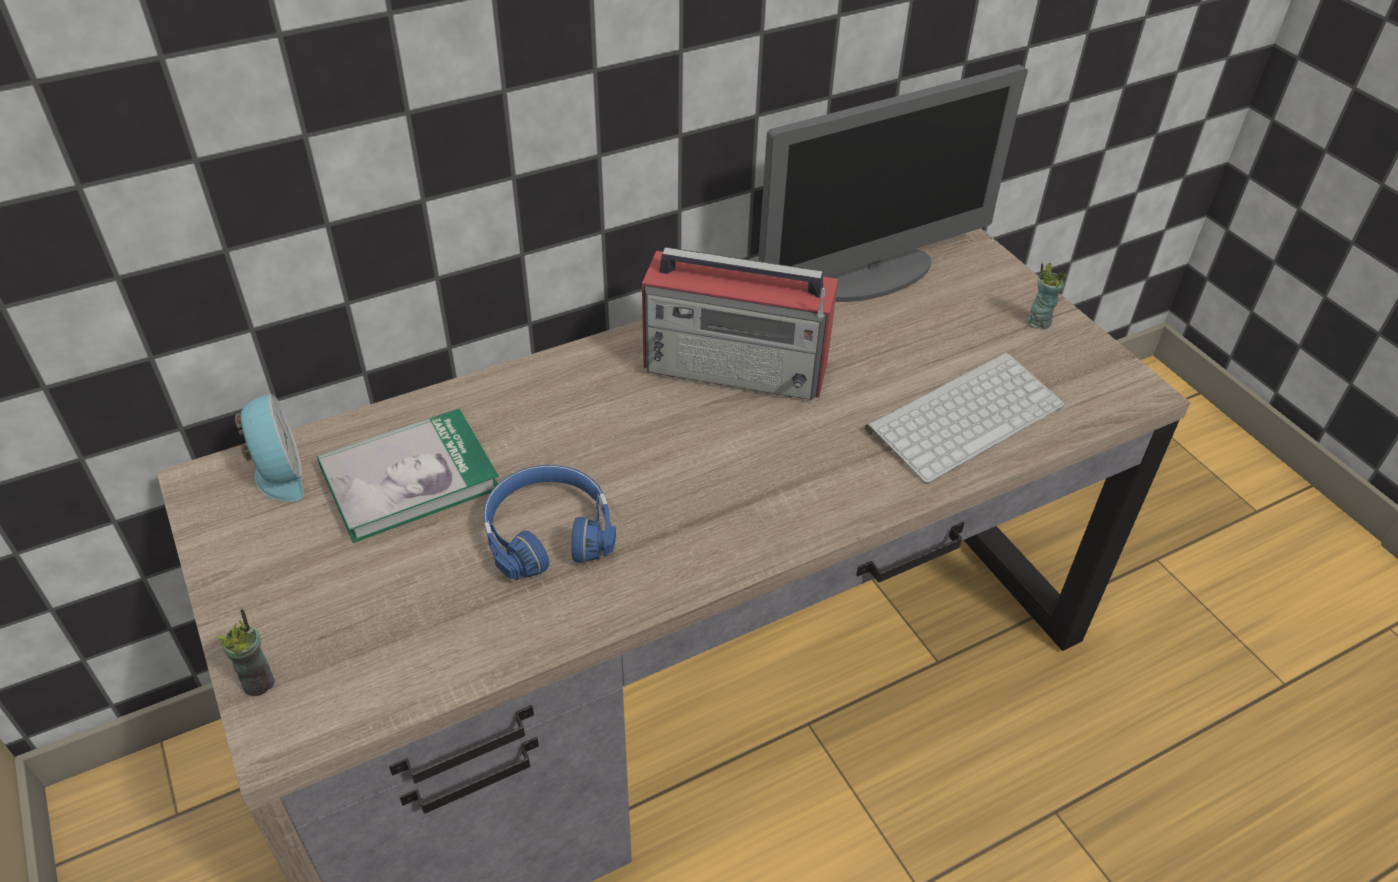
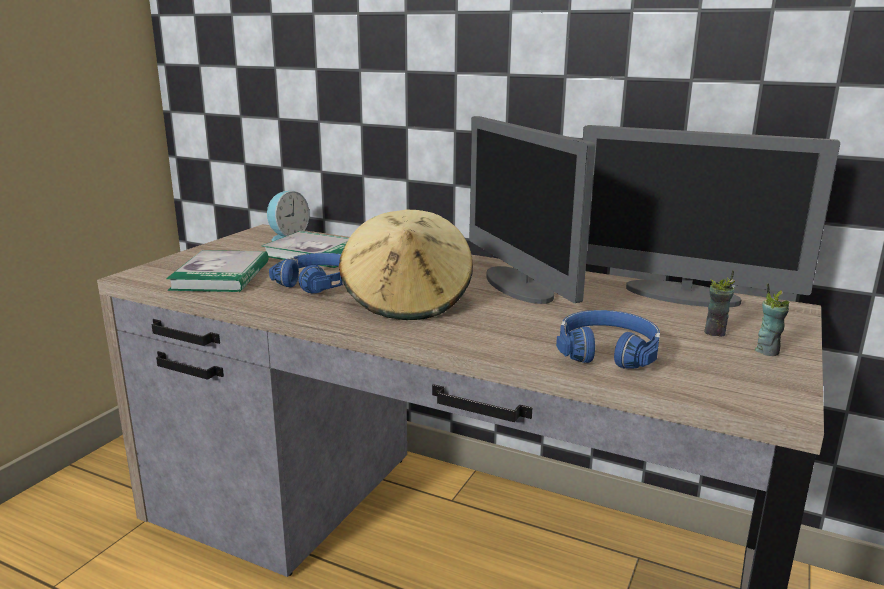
camera: 55 degrees right, 25 degrees down
cup [216,609,275,696] -> cup moved to [704,270,735,337]
radio [642,247,838,400] -> monitor [469,116,595,304]
keyboard [864,353,1065,484] -> blue headphones [556,310,660,369]
none -> book [166,250,269,292]
none -> beige hat [339,210,473,320]

